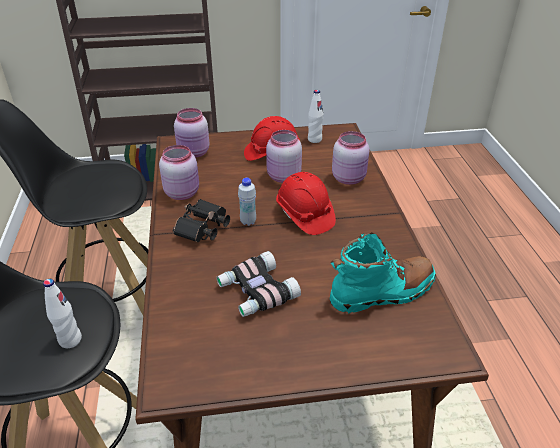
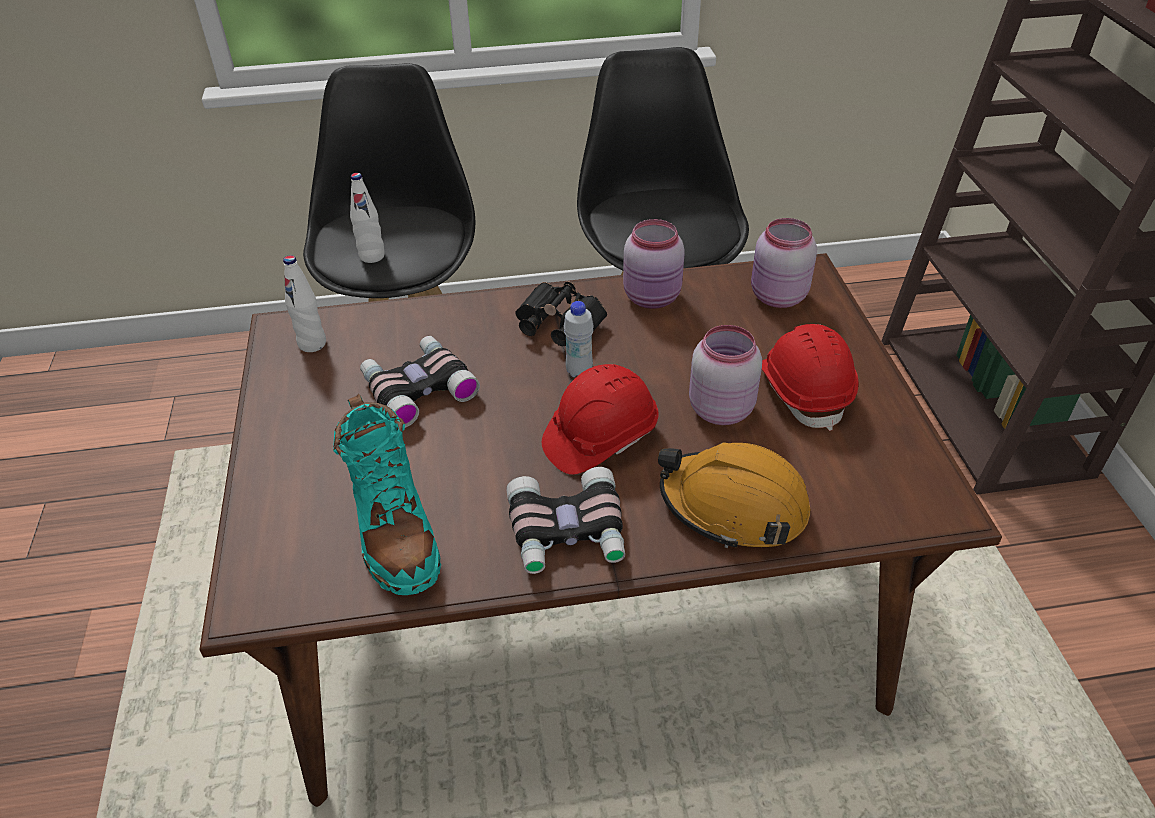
camera: 90 degrees right, 5 degrees up
white bottle [308,90,324,143] -> white bottle moved to [283,255,326,352]
pink jar [332,131,370,185] -> orange hard hat [658,442,810,548]
none -> binoculars [506,467,625,574]

